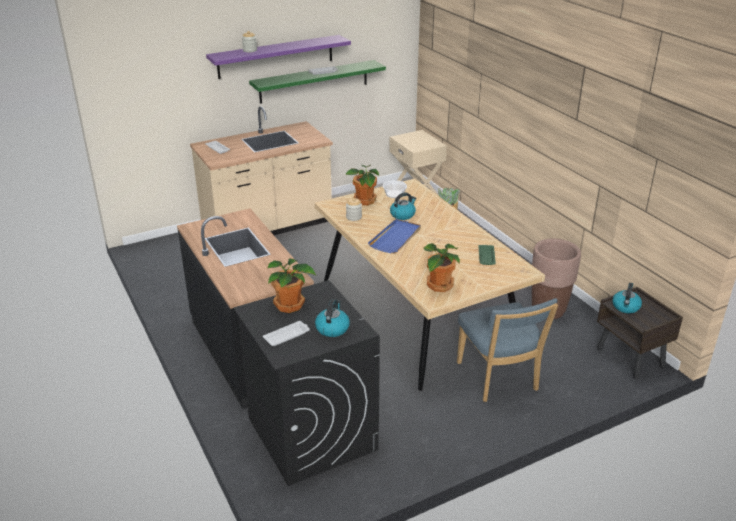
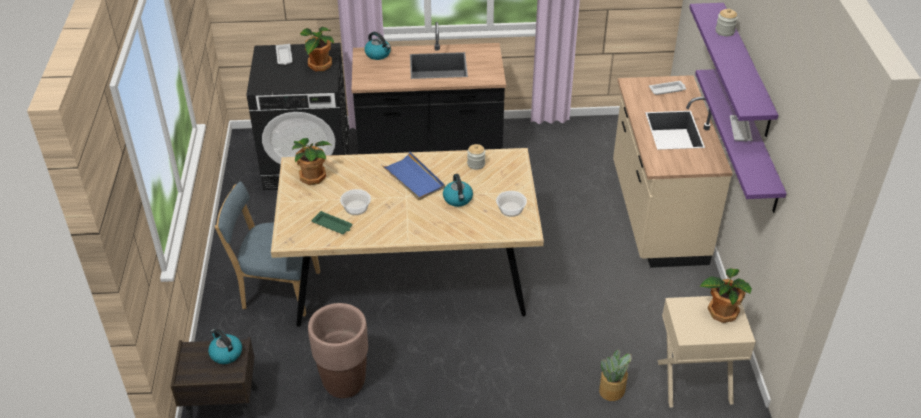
camera: 115 degrees right, 10 degrees up
green shelf [249,60,386,104] -> purple shelf [695,69,787,213]
kettle [315,299,350,337] -> kettle moved to [364,32,391,60]
potted plant [345,165,379,205] -> potted plant moved to [699,268,752,323]
none -> bowl [340,189,371,215]

